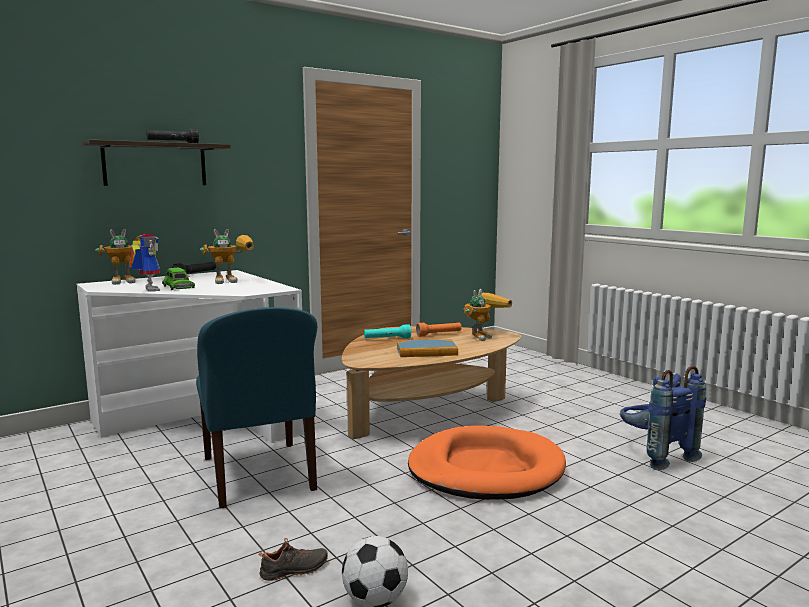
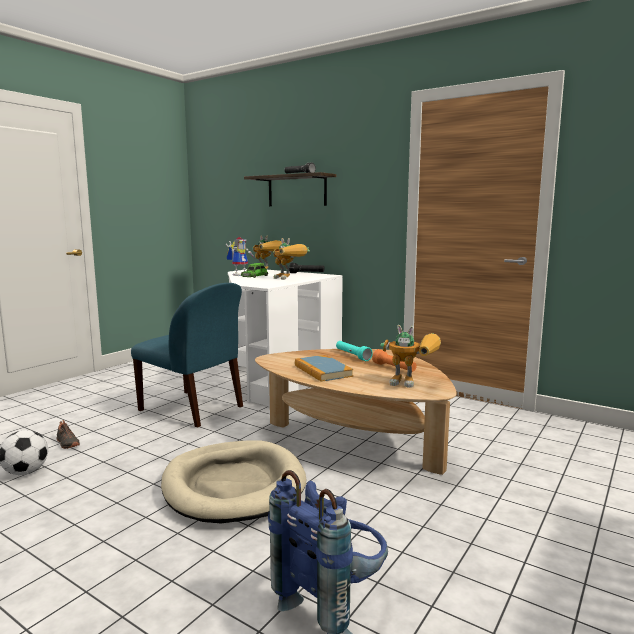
camera: 70 degrees right, 0 degrees up
blue chair [196,307,317,509] -> blue chair turned 105 degrees counterclockwise [131,283,243,427]
orange dog bed [408,426,566,500] -> beige dog bed [161,440,306,523]

